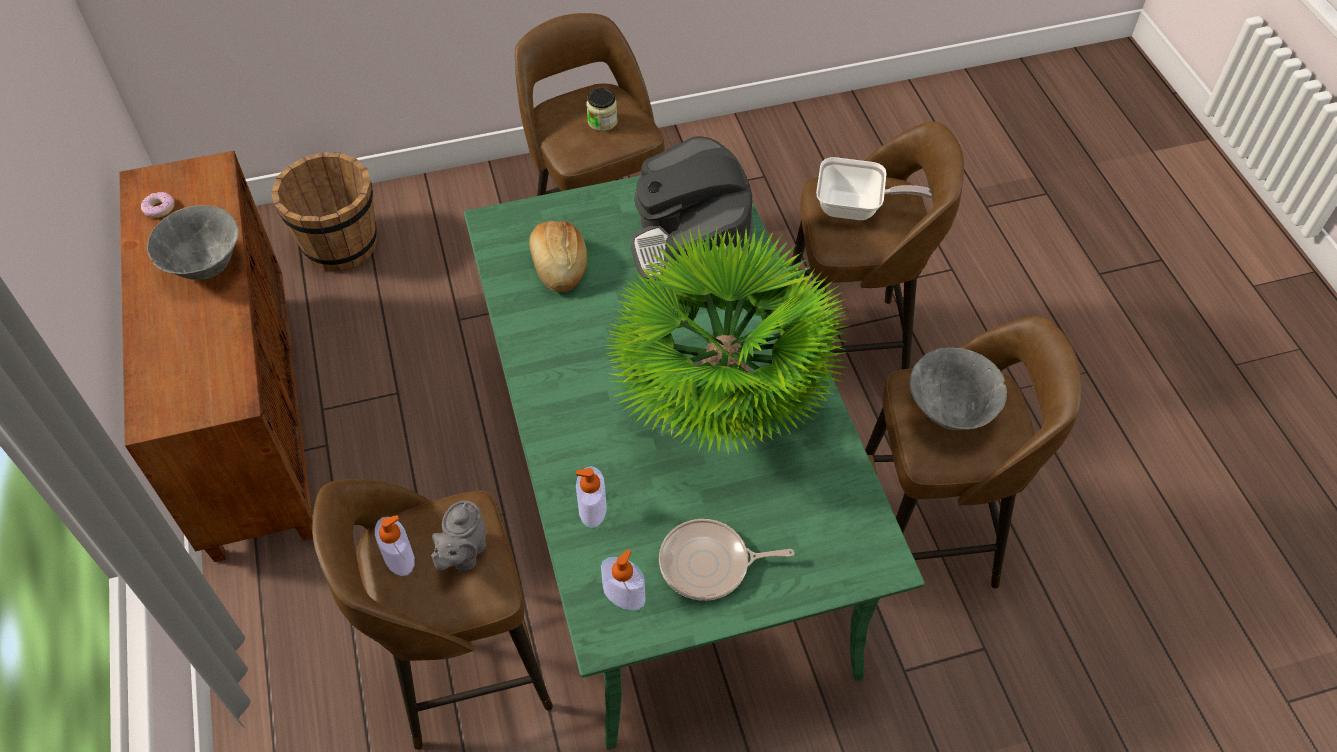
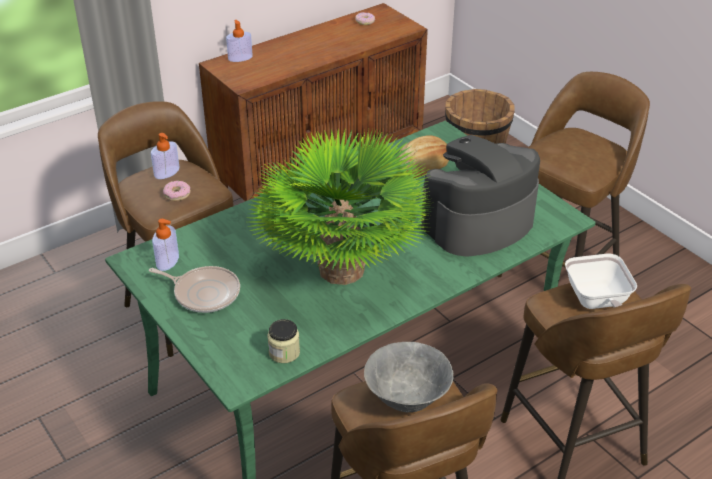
camera: 70 degrees right, 15 degrees down
grey bowl [147,205,239,280] -> none
grey teapot [431,501,486,572] -> donut [163,181,191,201]
soap dispenser [576,466,607,528] -> soap dispenser moved to [226,20,253,62]
jar [587,88,618,131] -> jar moved to [268,319,300,363]
frying pan [659,519,795,601] -> frying pan turned 135 degrees clockwise [149,266,240,313]

